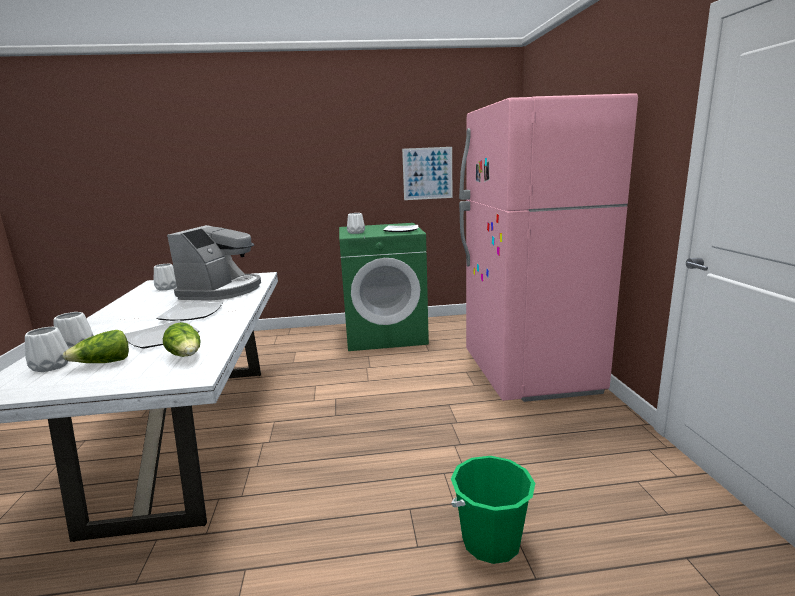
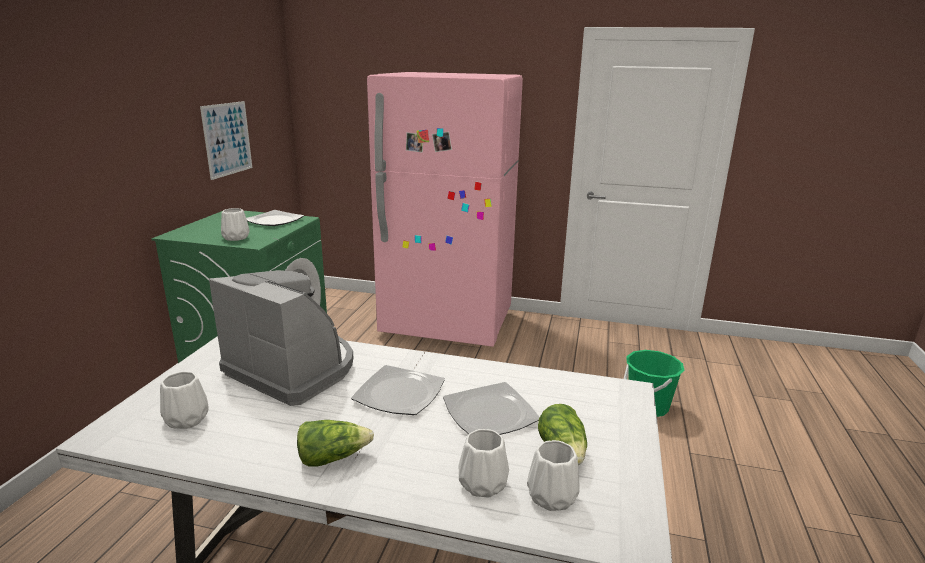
camera: 70 degrees left, 5 degrees up
lettuce [163,322,200,357] -> lettuce moved to [297,420,374,467]

